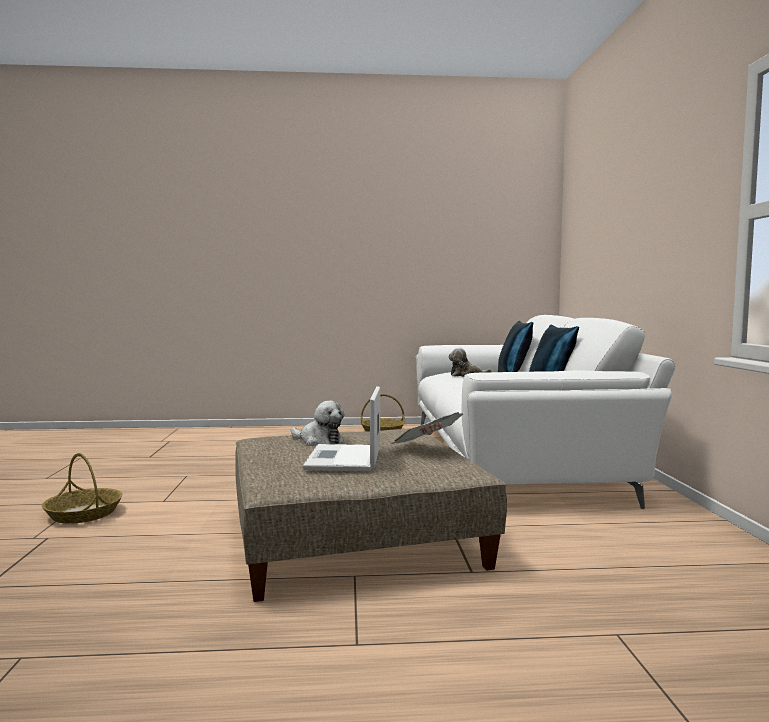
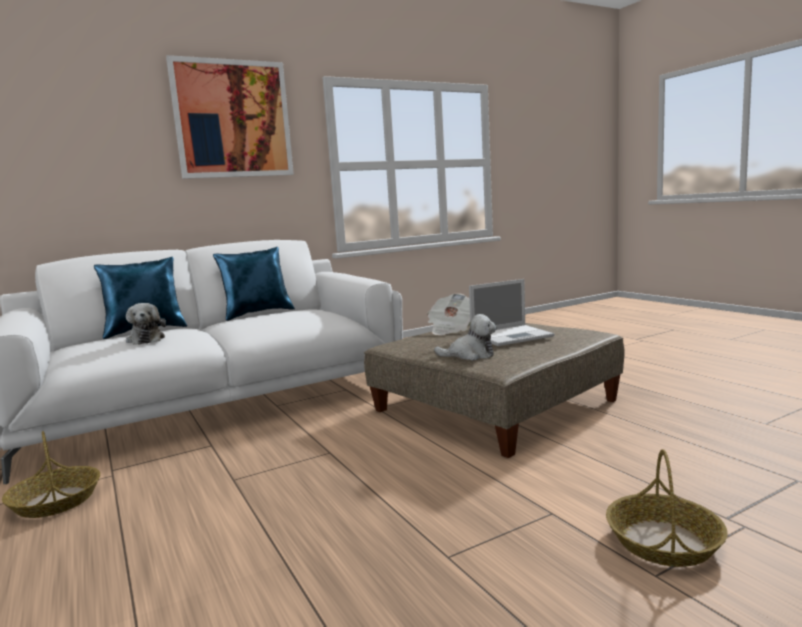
camera: 115 degrees left, 5 degrees up
plush toy [291,401,344,446] -> plush toy turned 90 degrees clockwise [434,314,497,360]
none -> picture [166,55,294,179]

